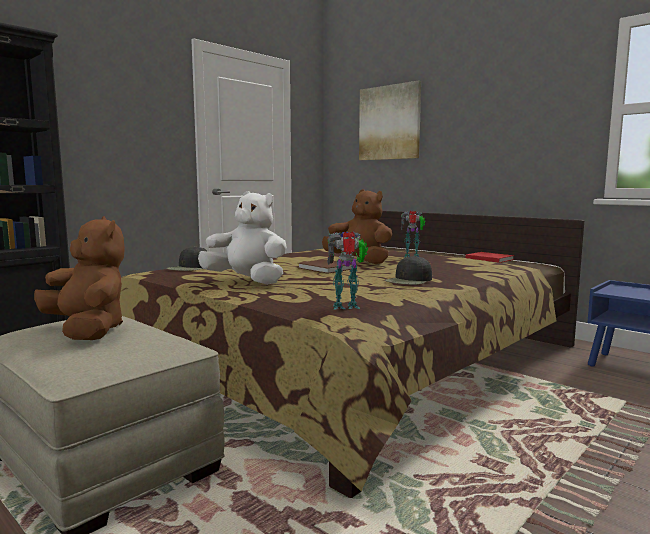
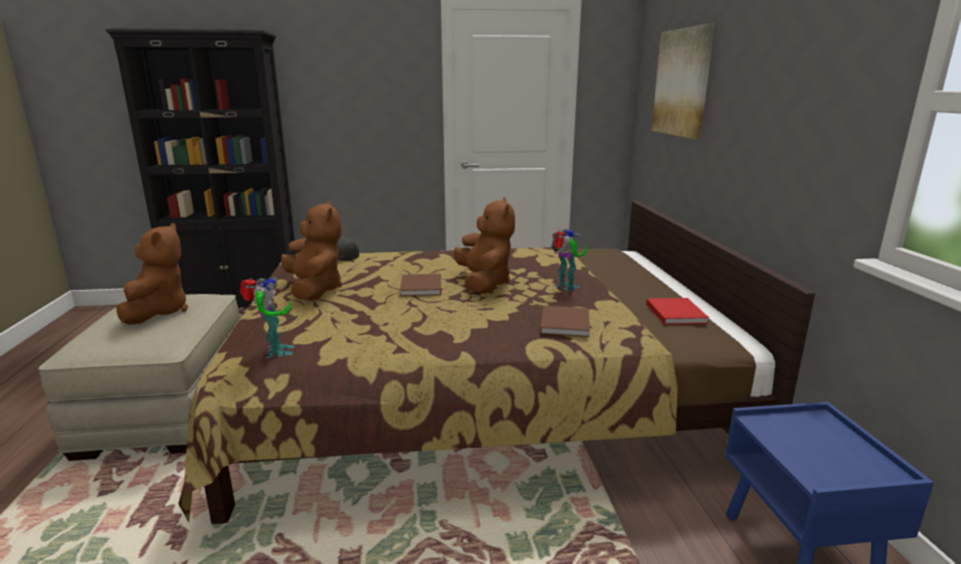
camera: 40 degrees right, 10 degrees up
white plush toy [198,191,287,285] -> brown plush toy [281,200,342,301]
toy robot [327,231,368,310] -> toy robot turned 45 degrees clockwise [240,276,294,358]
black cap [385,256,432,285] -> none
none -> brown book [540,306,590,337]

